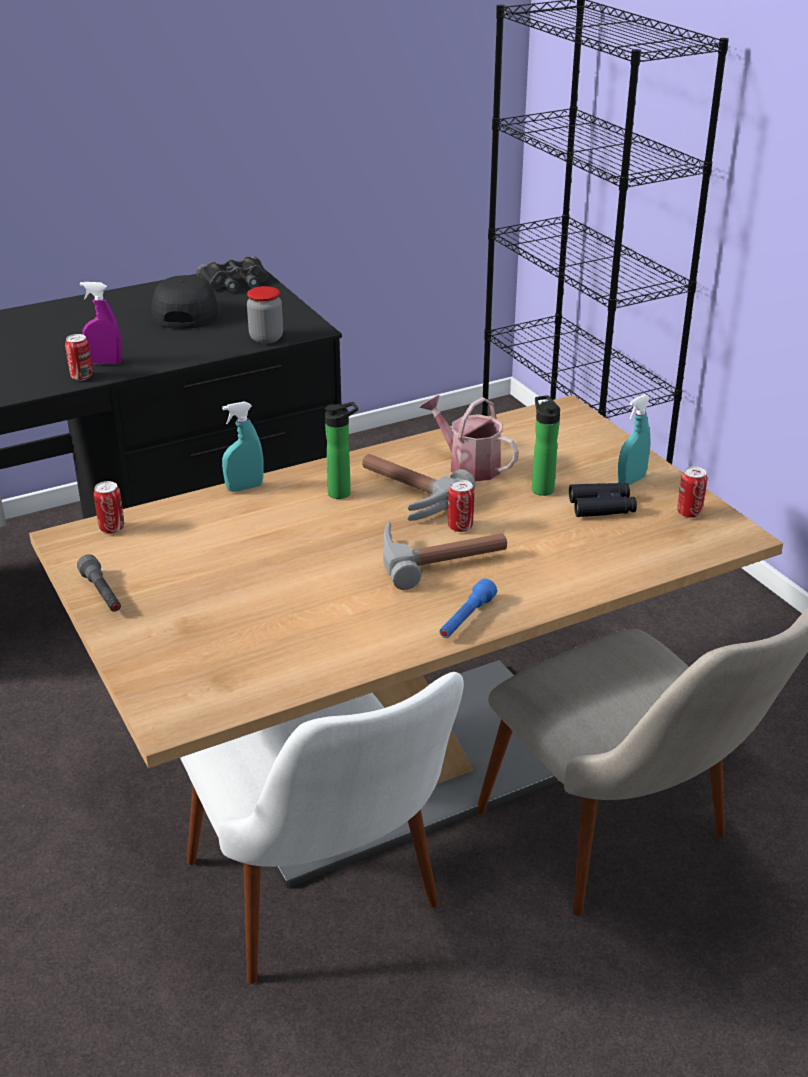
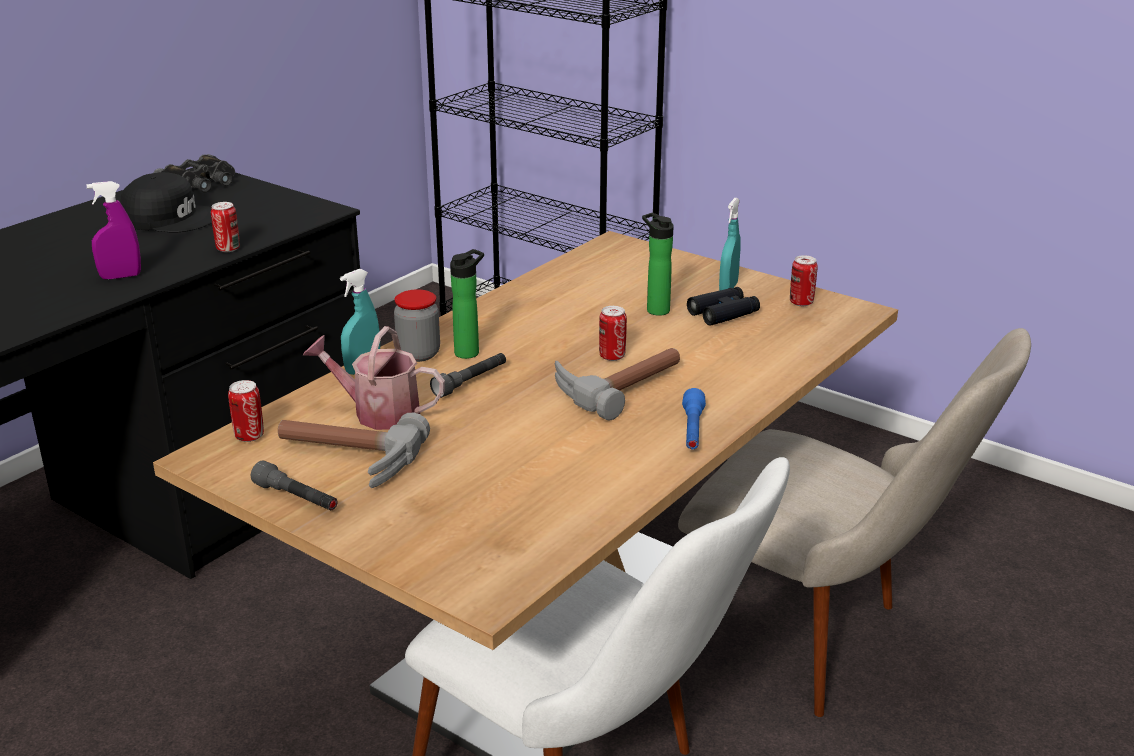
camera: 25 degrees left, 5 degrees down
can [65,334,92,381] -> can moved to [211,202,240,252]
black cap [152,275,222,329] -> black cap turned 120 degrees clockwise [120,172,212,232]
jar [247,286,283,344] -> jar moved to [394,289,440,362]
hammer [362,454,476,521] -> hammer moved to [278,413,430,488]
watering can [419,395,519,481] -> watering can moved to [303,326,445,430]
none -> grey flashlight [430,353,506,398]

